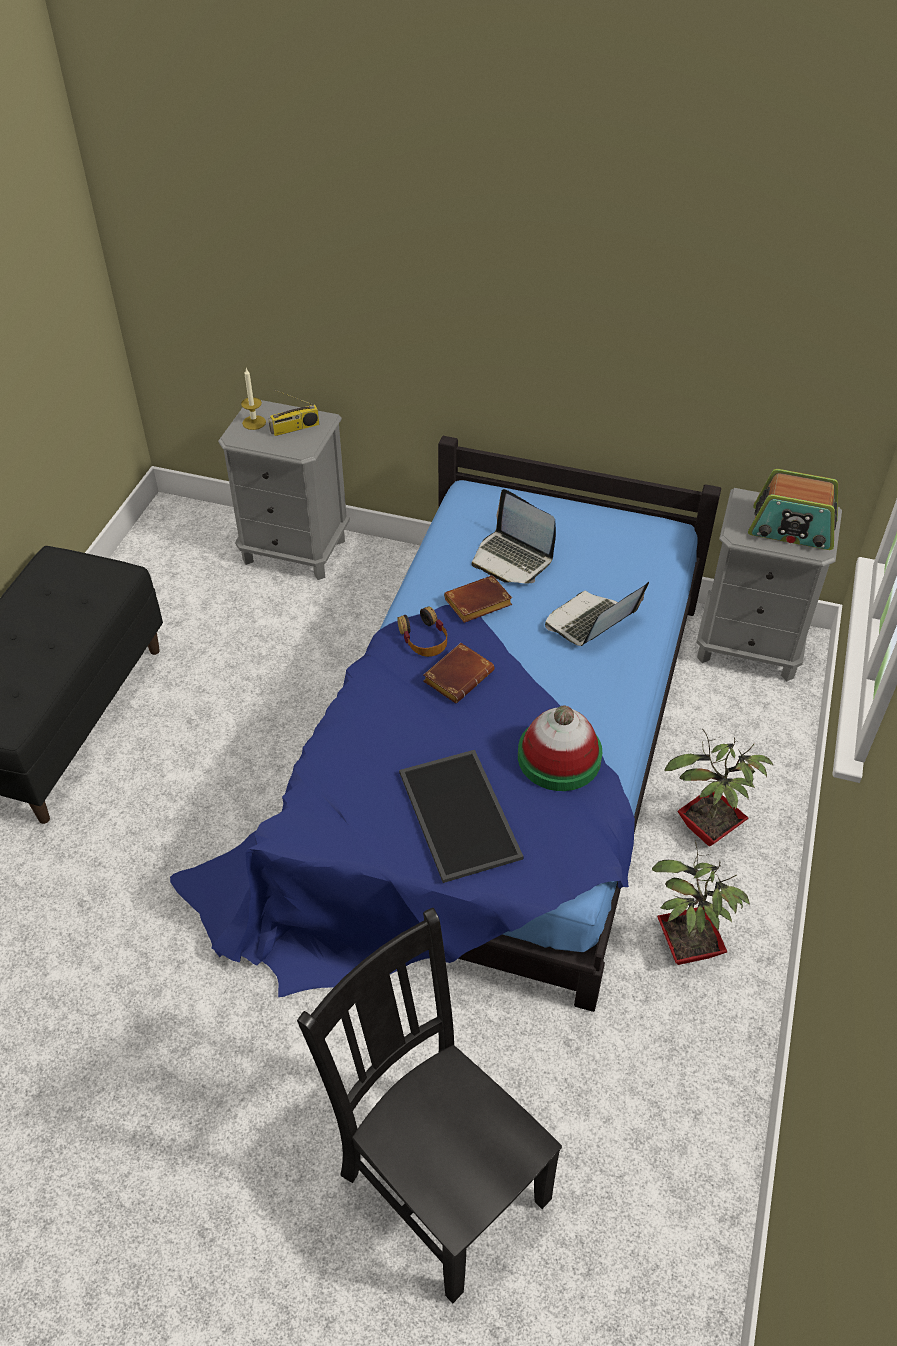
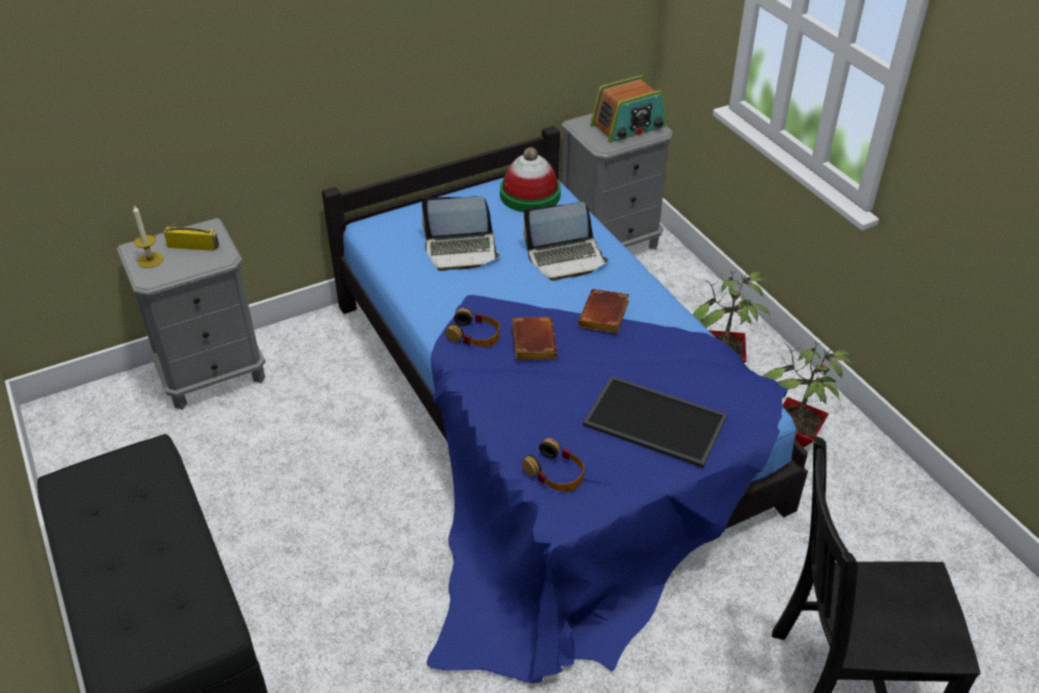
camera: 45 degrees left, 5 degrees down
radio [268,390,319,436] -> radio turned 105 degrees counterclockwise [164,209,219,251]
brown book [444,575,512,623] -> brown book moved to [578,289,629,334]
hat [518,706,602,791] -> hat moved to [500,147,561,212]
laptop [545,582,649,646] -> laptop turned 105 degrees counterclockwise [523,202,609,281]
none -> headphones [522,438,585,492]

